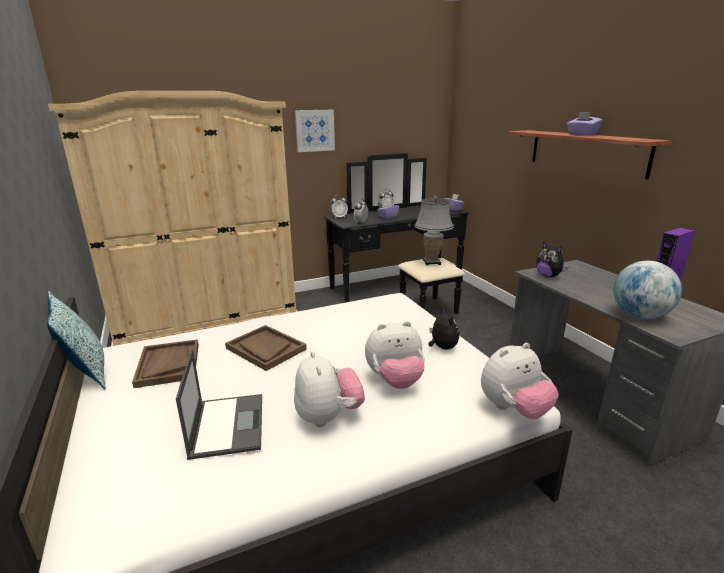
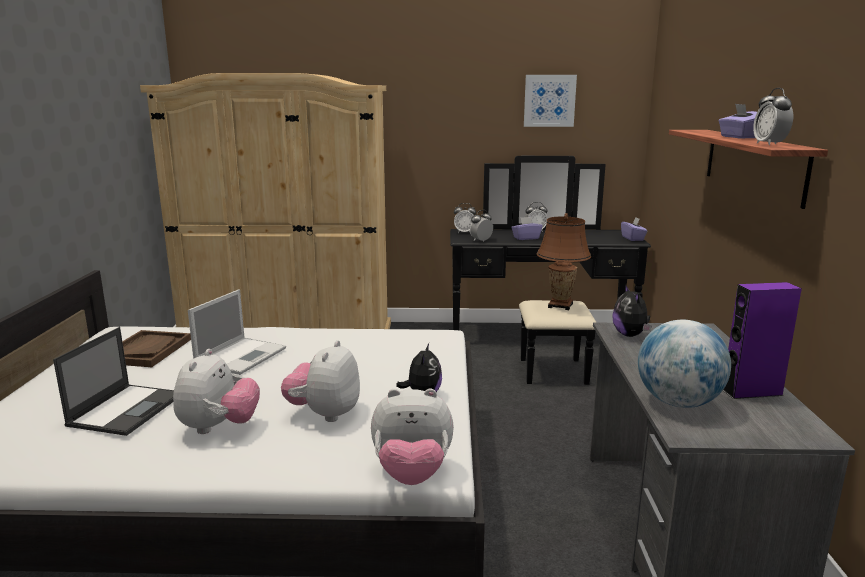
camera: 25 degrees right, 5 degrees down
pillow [47,291,106,390] -> none
brown tray [225,325,307,371] -> laptop [188,289,286,375]
picture [295,110,335,152] -> picture moved to [524,75,577,127]
plush toy [365,321,425,389] -> plush toy turned 90 degrees clockwise [281,340,360,422]
grey table lamp [414,196,454,265] -> brown table lamp [537,213,591,310]
none -> alarm clock [753,88,793,145]

